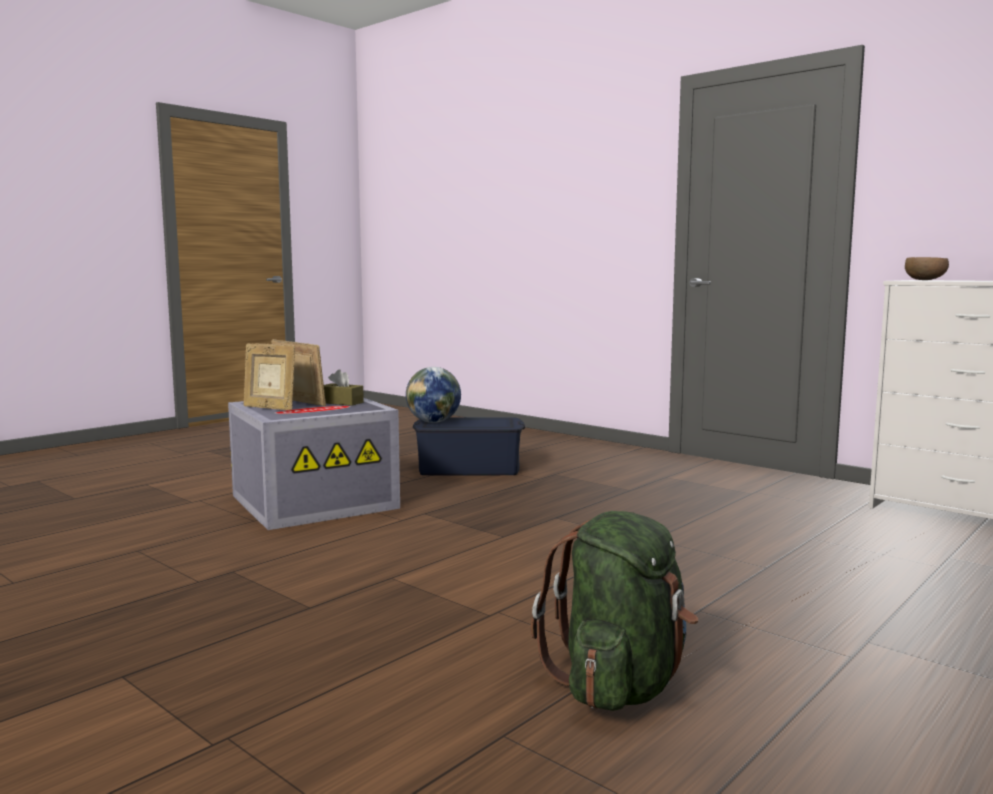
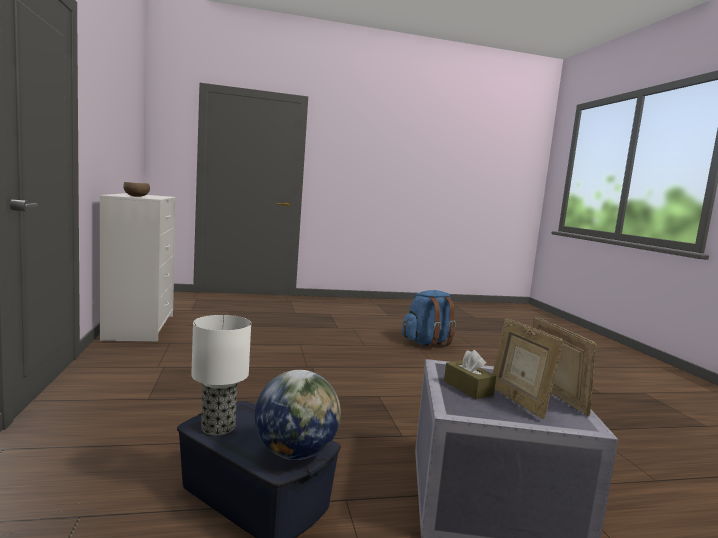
camera: 145 degrees left, 0 degrees up
green backpack [531,511,698,711] -> blue backpack [402,290,456,348]
none -> table lamp [191,315,251,435]

